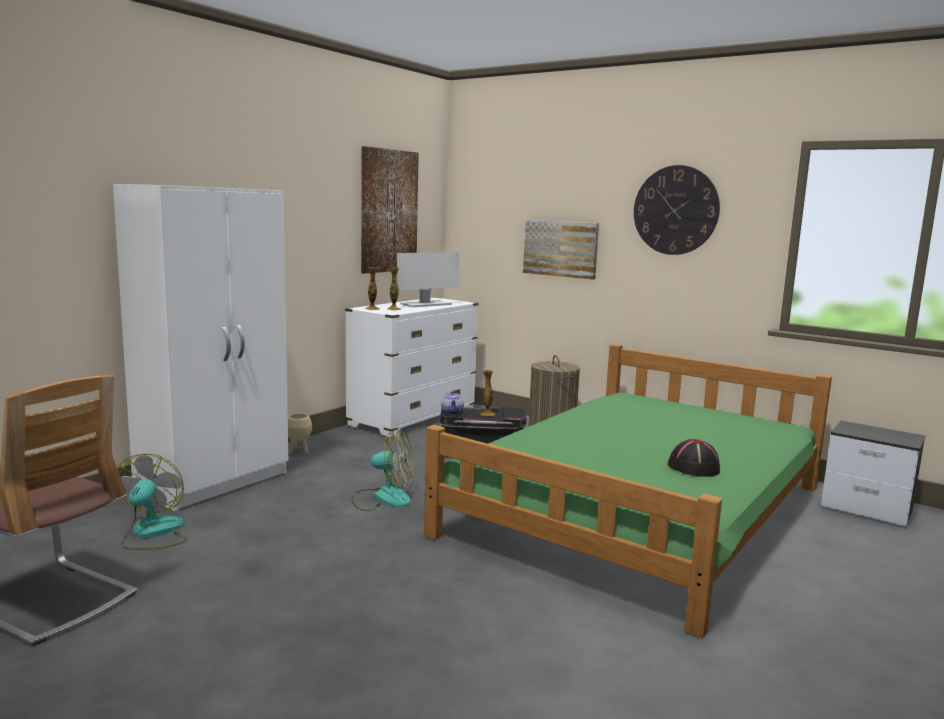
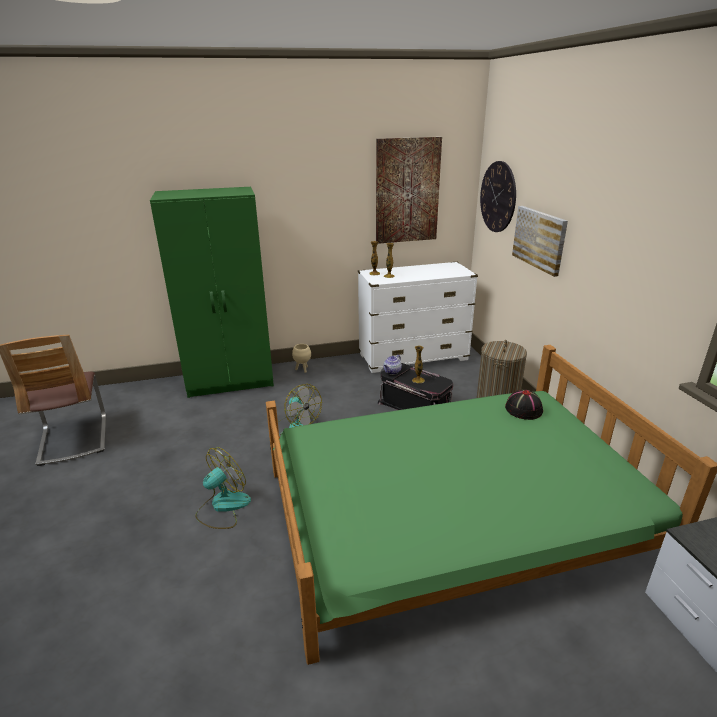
camera: 40 degrees right, 15 degrees up
white wardrobe [113,184,288,511] -> green wardrobe [150,187,274,398]
fan [118,454,187,550] -> fan moved to [195,447,251,529]
monitor [397,252,460,307] -> none
wall clock [634,165,720,255] -> wall clock moved to [480,161,516,232]
black hat [668,439,720,477] -> black hat moved to [505,389,543,420]

